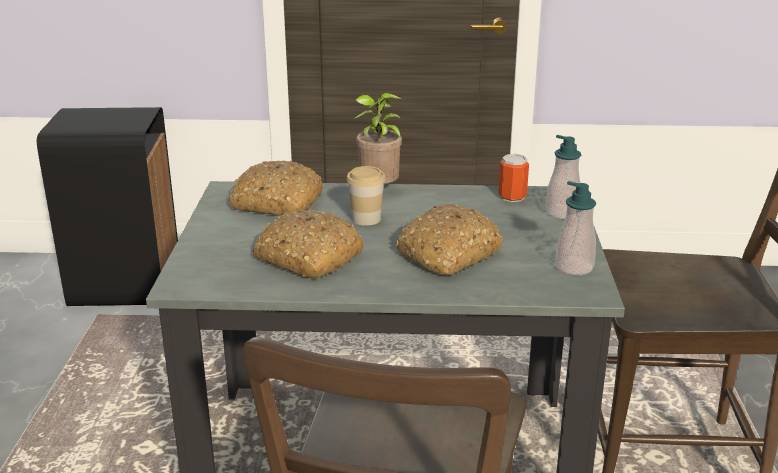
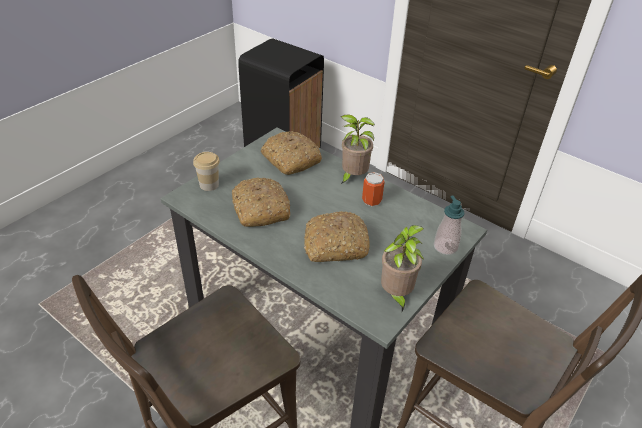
camera: 35 degrees right, 15 degrees up
cup [346,166,386,226] -> cup moved to [193,152,220,191]
can [498,154,529,202] -> can moved to [362,172,385,206]
soap dispenser [555,181,596,276] -> potted plant [381,225,424,312]

